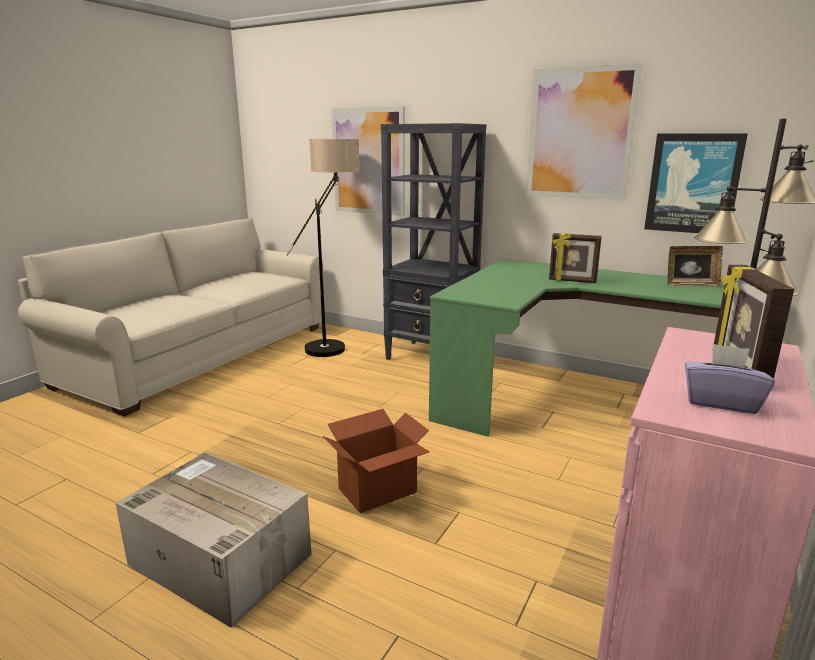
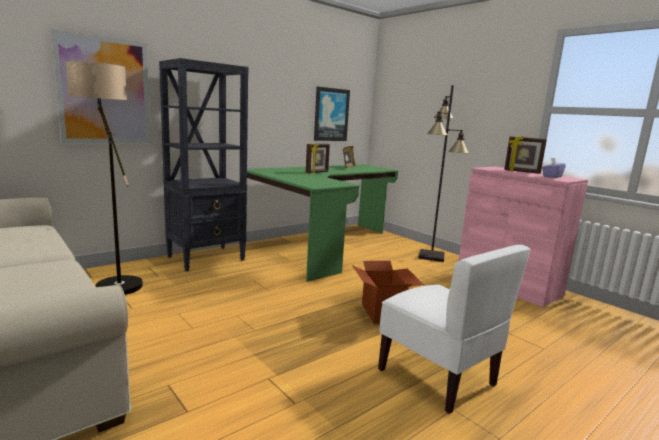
camera: 70 degrees left, 5 degrees down
cardboard box [116,452,311,628] -> white chair [378,245,530,414]
picture [526,63,642,201] -> none

